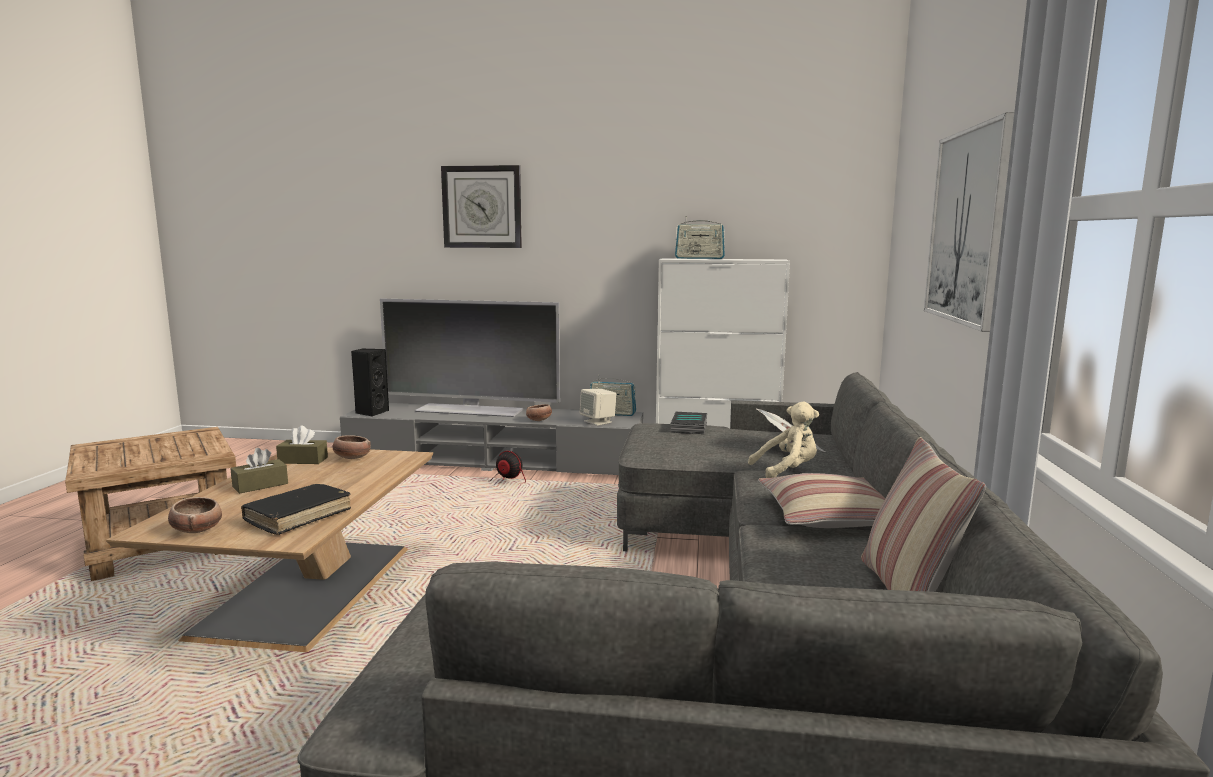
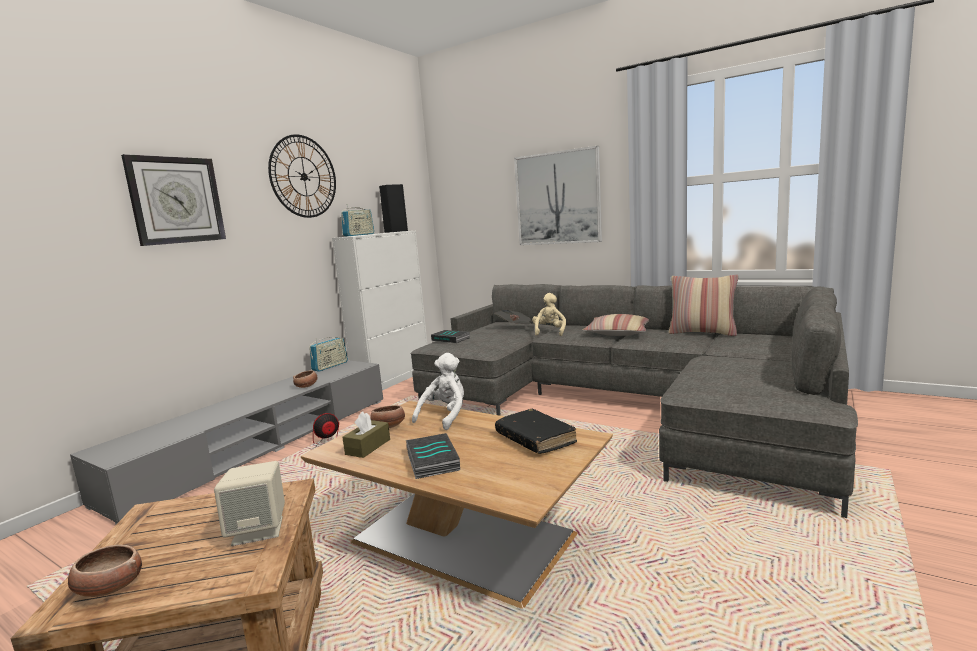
camera: 65 degrees left, 0 degrees up
bowl [168,497,222,533] -> bowl moved to [68,544,142,597]
brown tissue box [230,448,288,494] -> book [406,433,460,479]
black speaker [351,348,389,417] -> black speaker moved to [379,184,408,233]
television [380,299,560,417] -> none
beige speaker [580,389,616,426] -> beige speaker moved to [214,461,285,546]
none -> wall clock [268,134,336,218]
none -> white plush toy [412,353,464,430]

